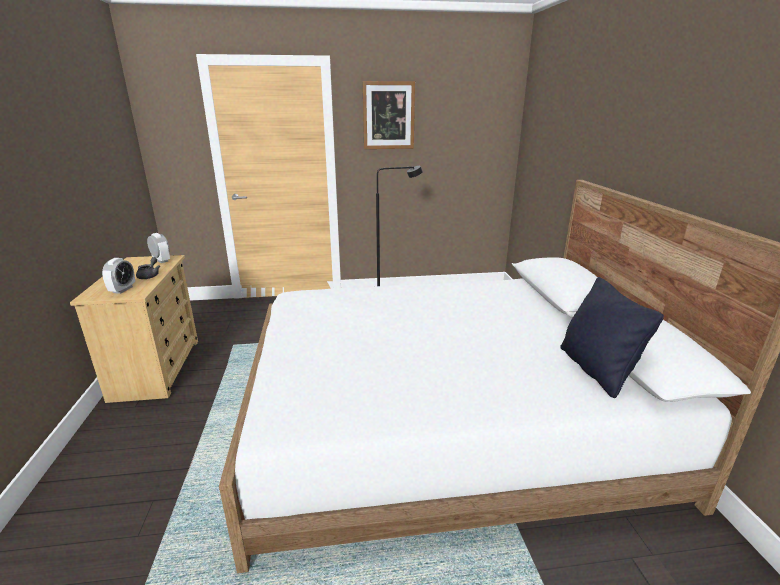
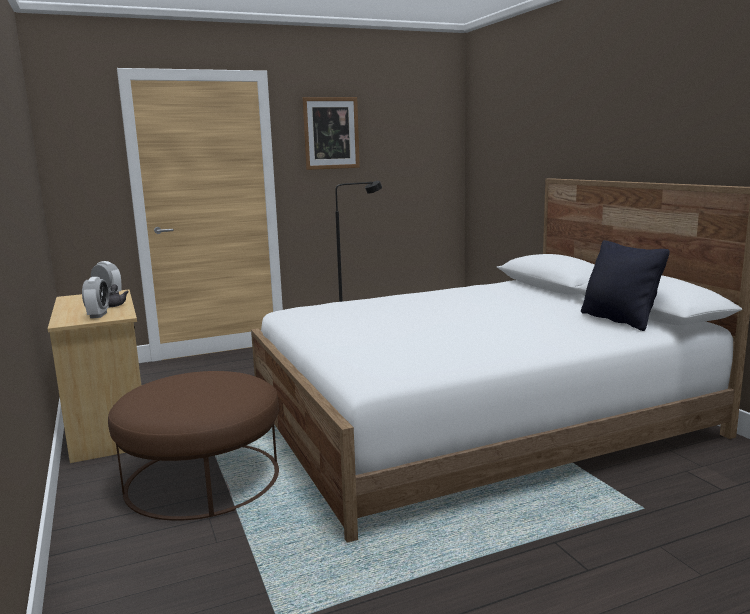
camera: 15 degrees left, 10 degrees down
none -> brown ottoman [108,371,279,521]

